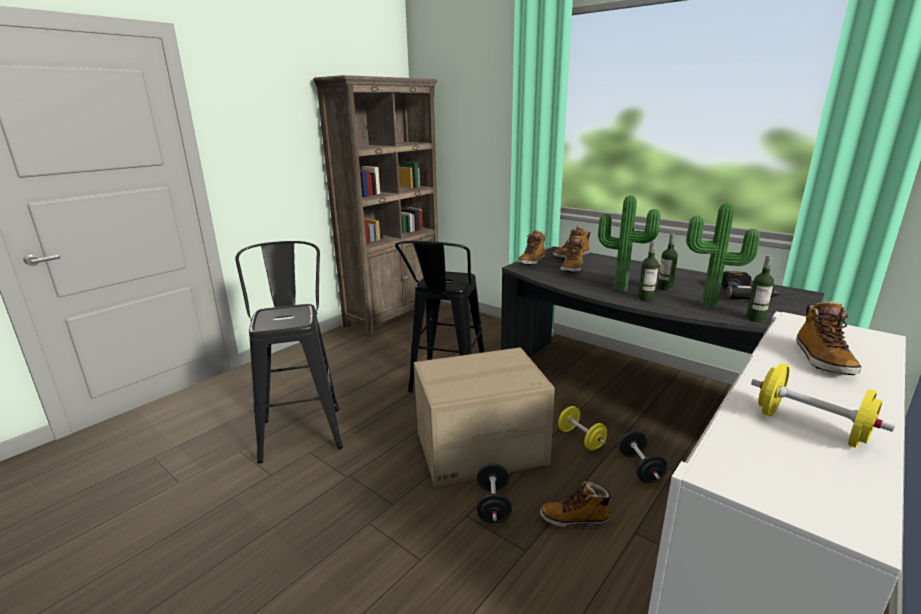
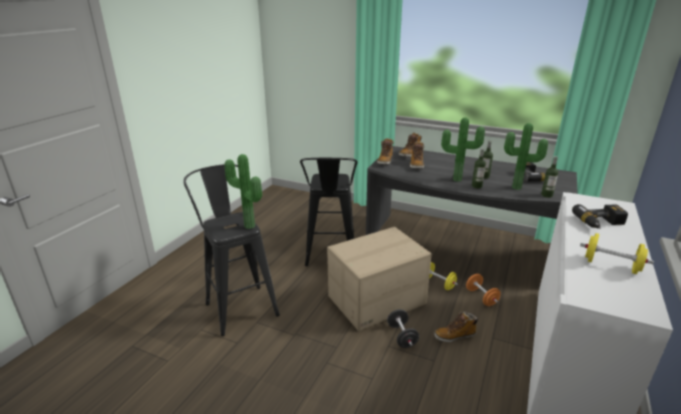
camera: 15 degrees left, 5 degrees up
brown bookcase [313,75,441,337] -> none
black dumbbell [618,431,668,483] -> orange dumbbell [466,274,501,306]
boot [796,301,862,375] -> power drill [572,204,628,229]
none -> potted plant [224,154,262,229]

